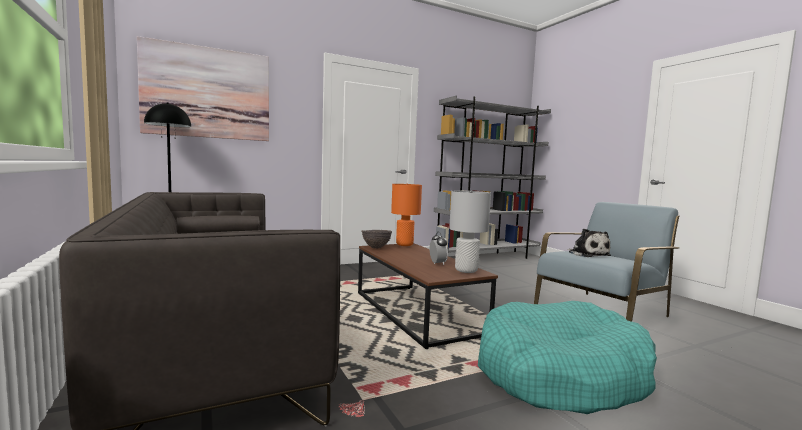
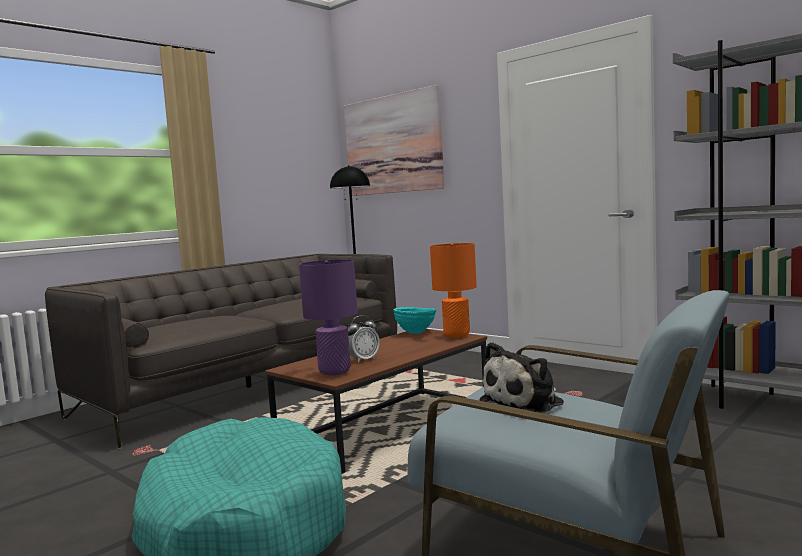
camera: 70 degrees right, 0 degrees up
brown bowl [361,230,392,248] -> turquoise bowl [393,307,436,334]
grey table lamp [449,191,491,273] -> purple table lamp [299,259,358,376]

